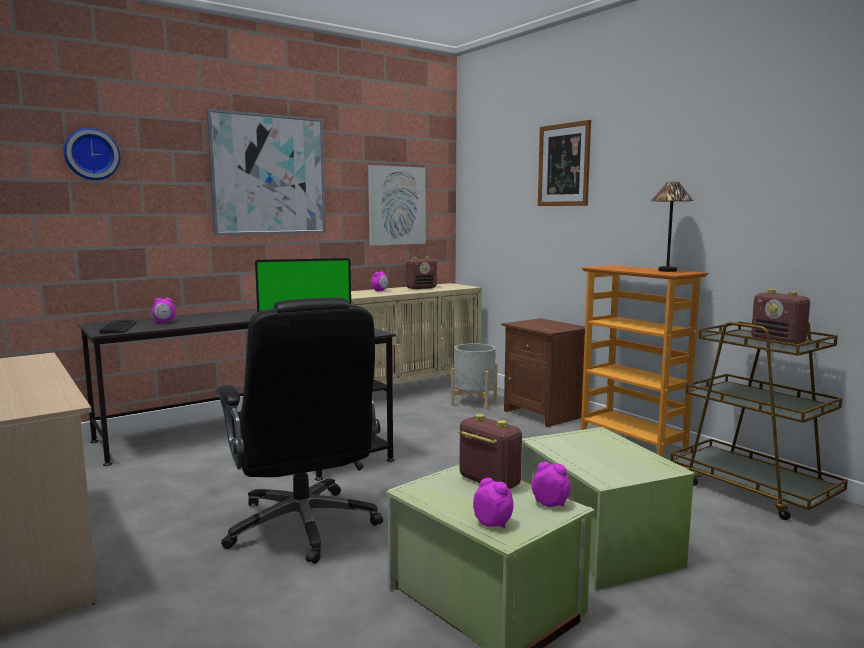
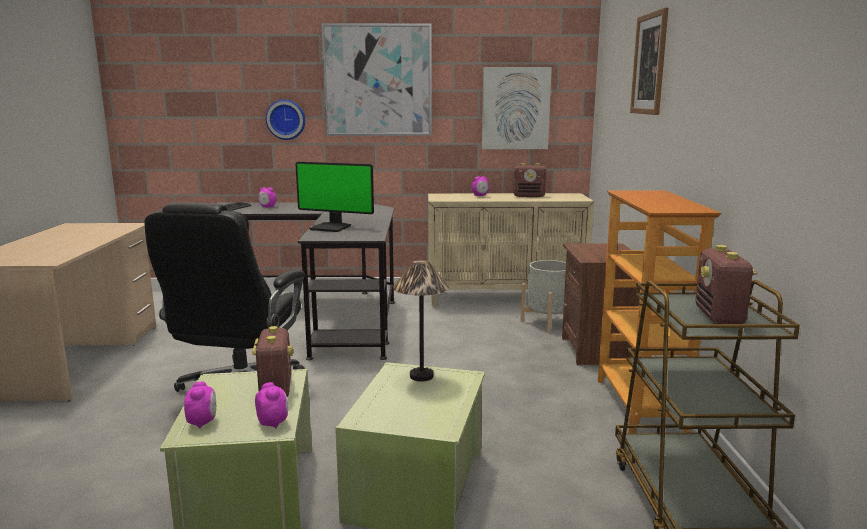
camera: 35 degrees right, 5 degrees up
wall clock [63,128,120,180] -> wall clock moved to [266,99,305,140]
table lamp [651,182,693,272] -> table lamp moved to [393,260,449,382]

